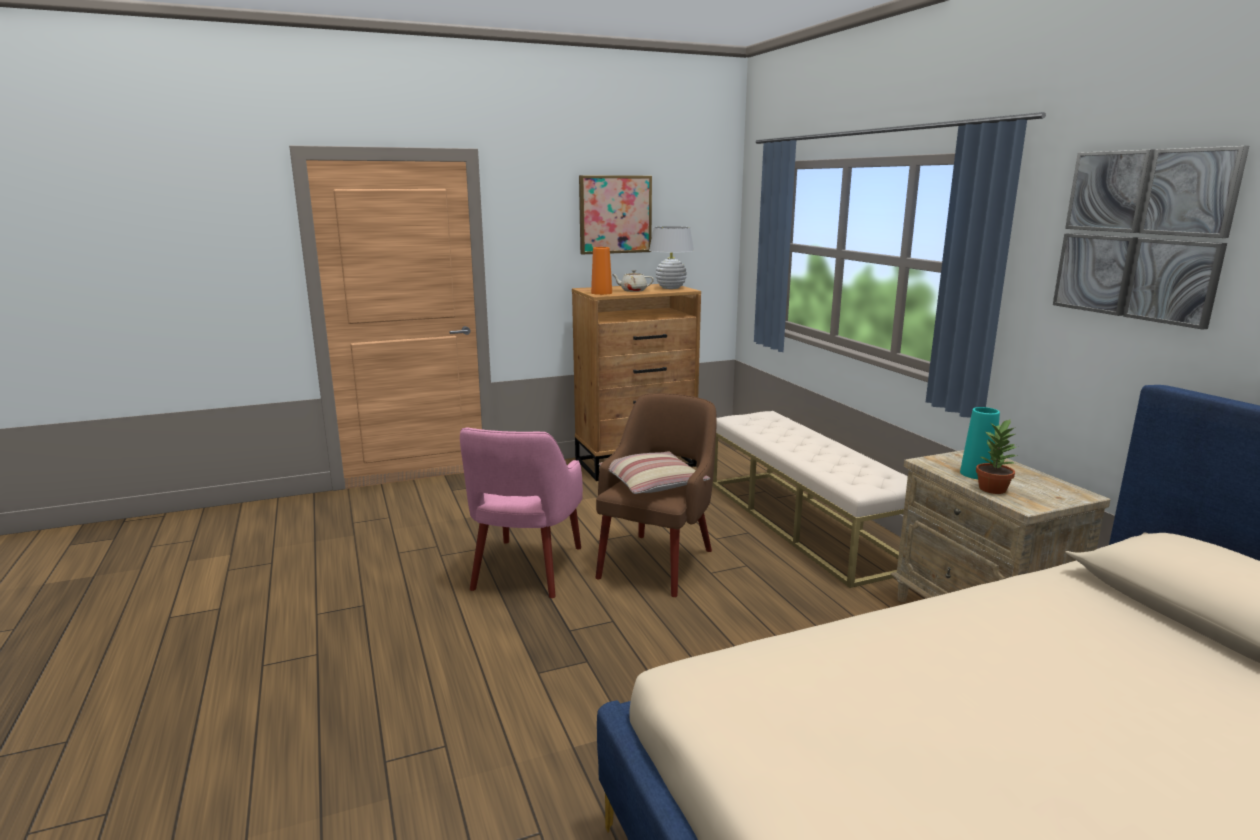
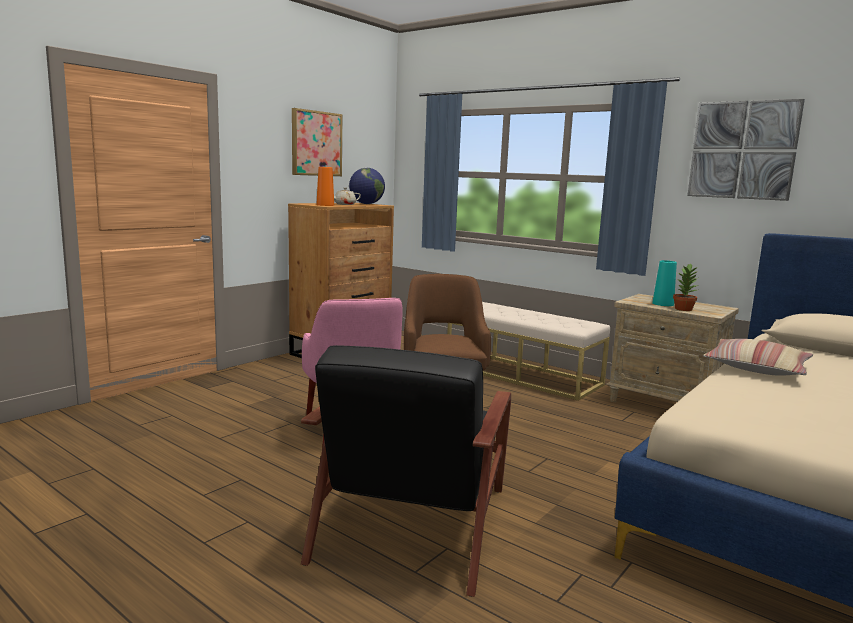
camera: 30 degrees left, 5 degrees down
pillow [599,451,710,494] -> pillow moved to [703,339,813,376]
white table lamp [649,226,694,289] -> globe [349,168,385,204]
none -> black armchair [301,345,511,597]

